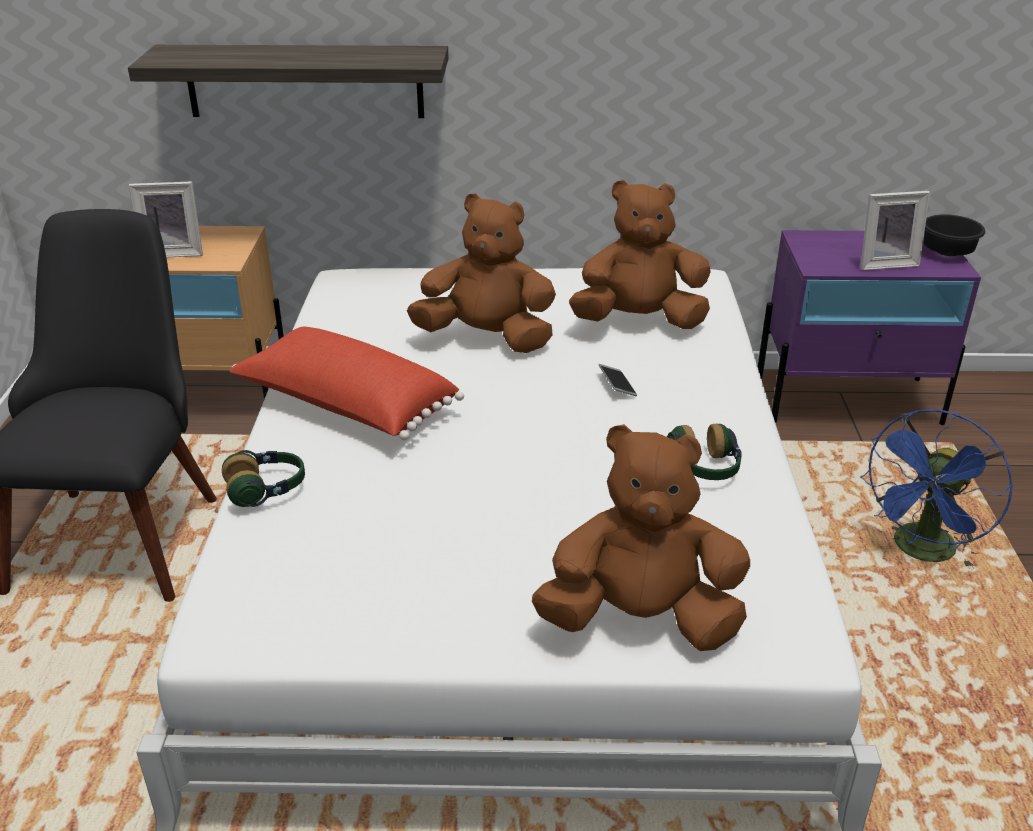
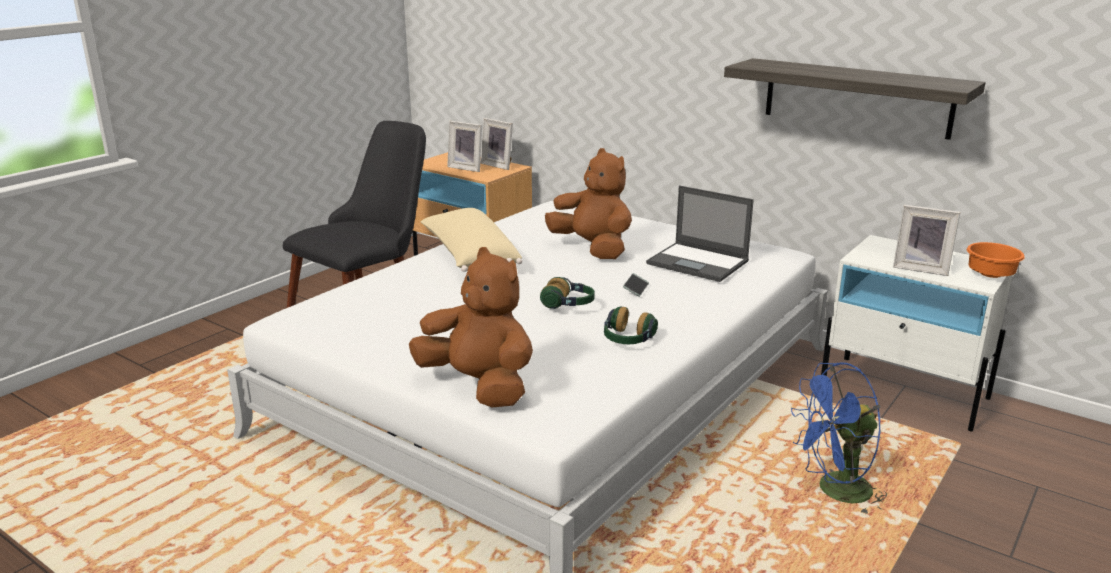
camera: 35 degrees right, 10 degrees down
shelf [128,45,449,118] -> shelf moved to [724,58,986,140]
headphones [222,450,305,507] -> headphones moved to [540,277,595,309]
red pillow [229,327,464,440] -> beige pillow [421,208,522,272]
brown plush toy [569,180,711,329] -> laptop [646,185,754,282]
purple nightstand [758,230,981,425] -> white nightstand [821,235,1013,431]
black bowl [924,214,985,256] -> orange bowl [967,242,1025,278]
none -> picture frame [481,118,513,170]

